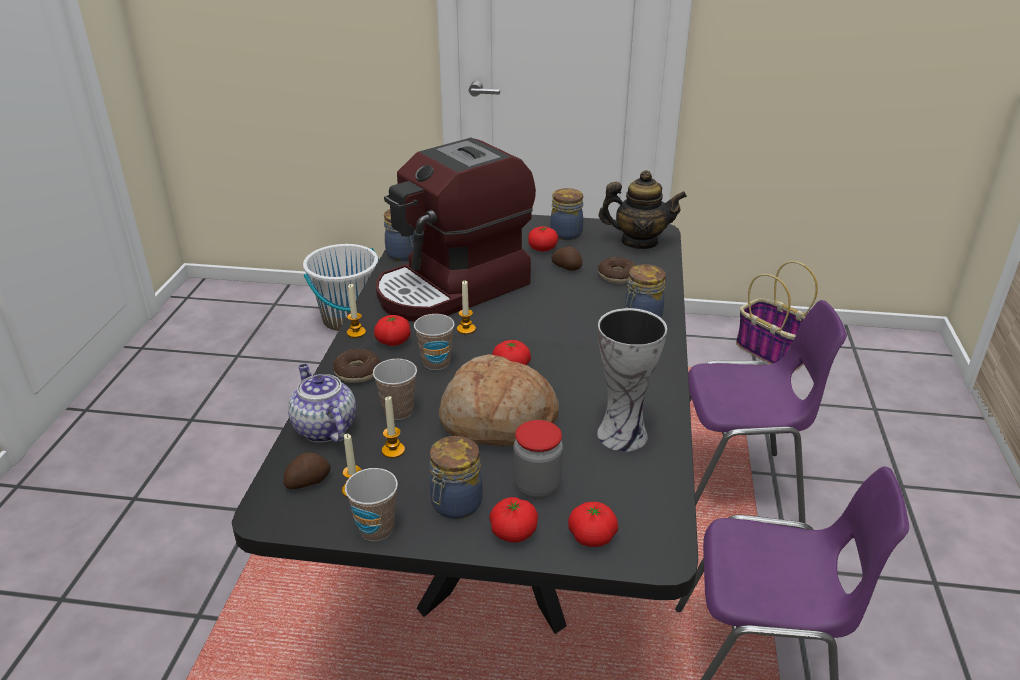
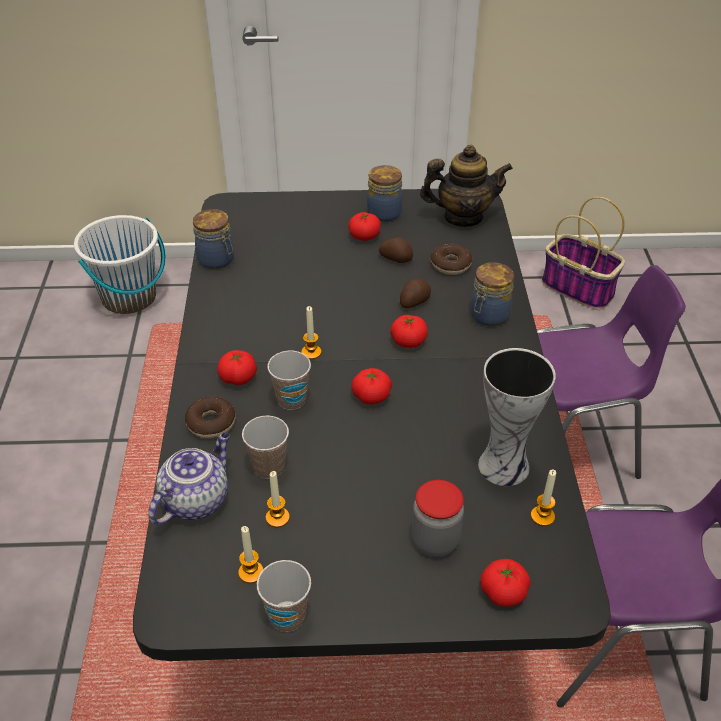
camera: 10 degrees left, 10 degrees up
potato [283,452,331,489] -> potato moved to [400,279,431,308]
teapot [288,364,356,443] -> teapot turned 75 degrees clockwise [148,432,230,525]
candle [347,284,366,338] -> candle moved to [531,469,556,526]
coffee machine [376,138,536,322] -> none
jar [430,436,483,519] -> none
bread [439,354,559,446] -> none
tomato [489,497,538,543] -> tomato moved to [390,315,428,348]

